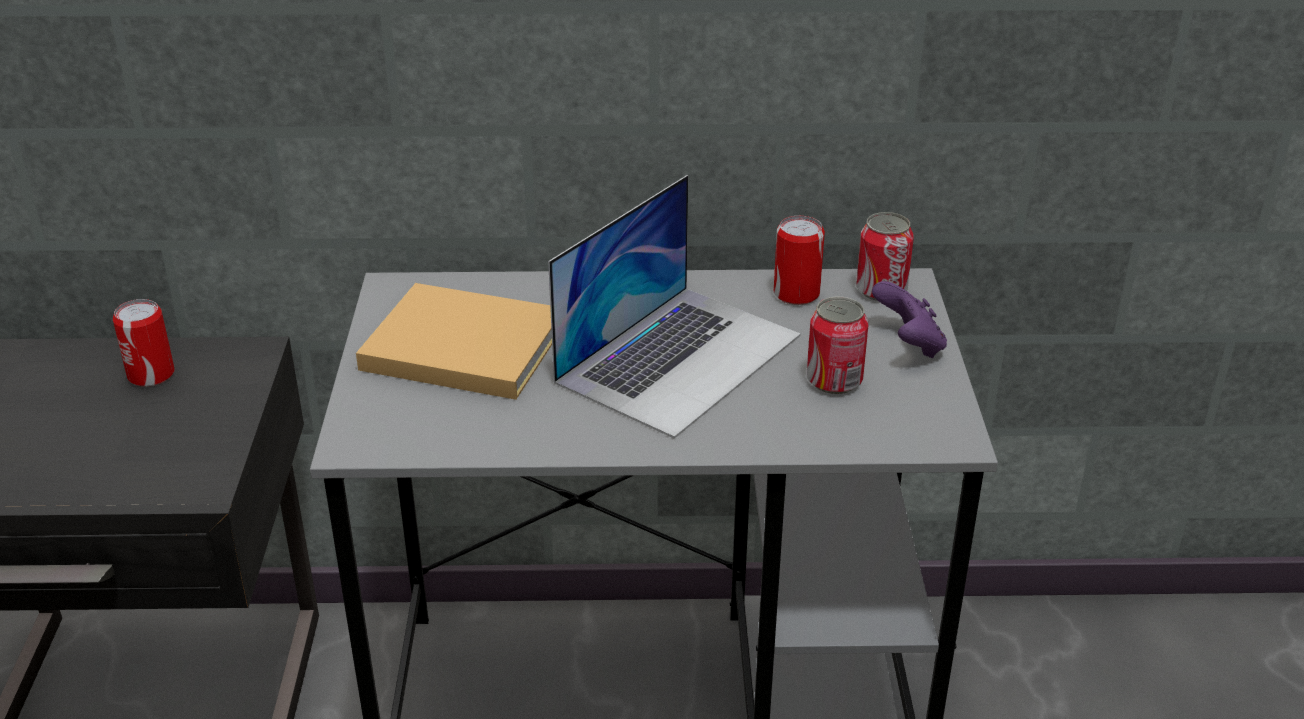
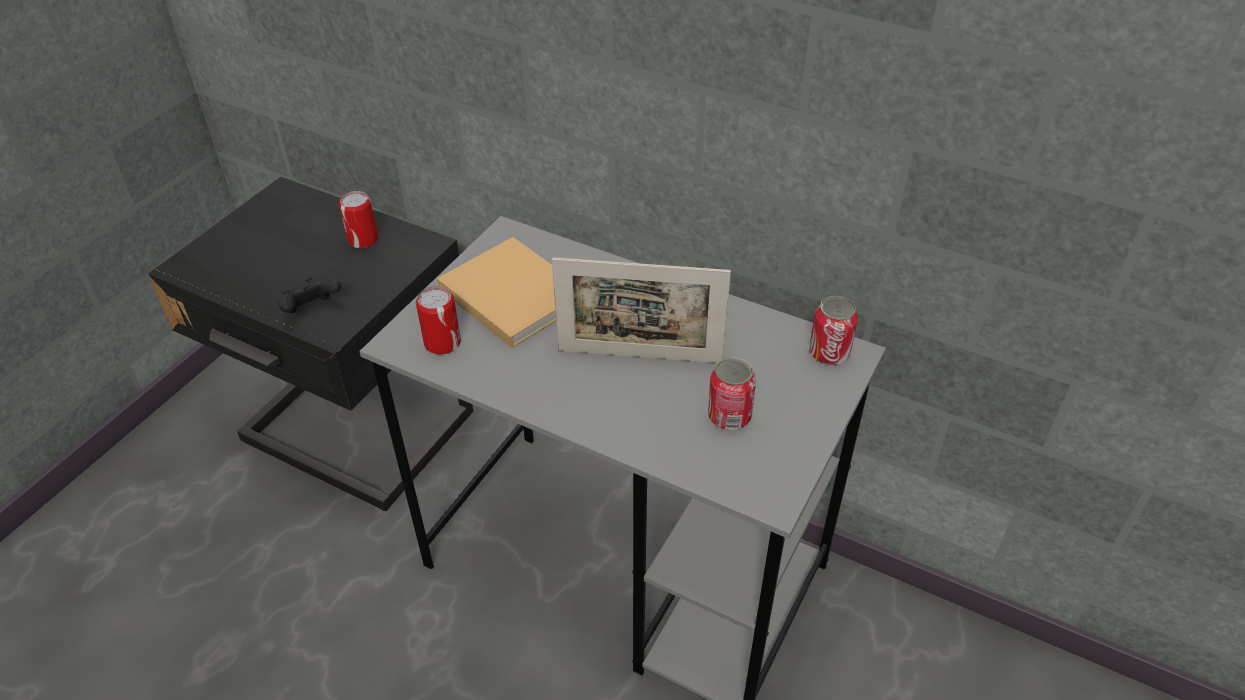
camera: 30 degrees right, 10 degrees up
laptop [548,175,801,439] -> picture frame [552,257,731,363]
can [774,216,825,305] -> can moved to [416,286,461,355]
purple game controller [872,281,947,358] -> none
none -> black game controller [278,277,342,313]

